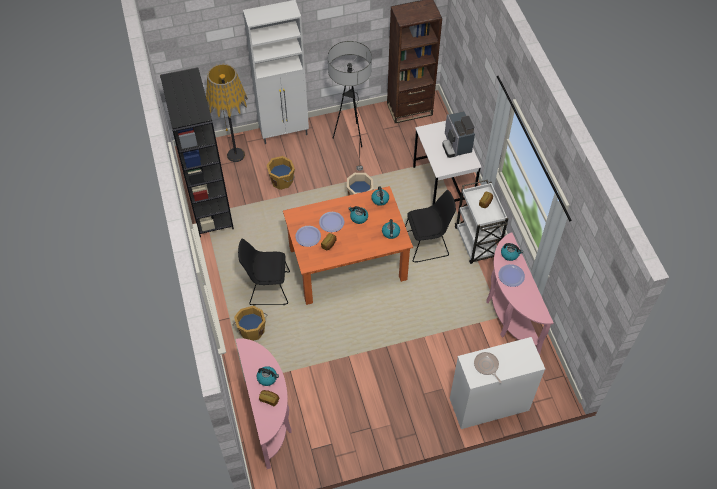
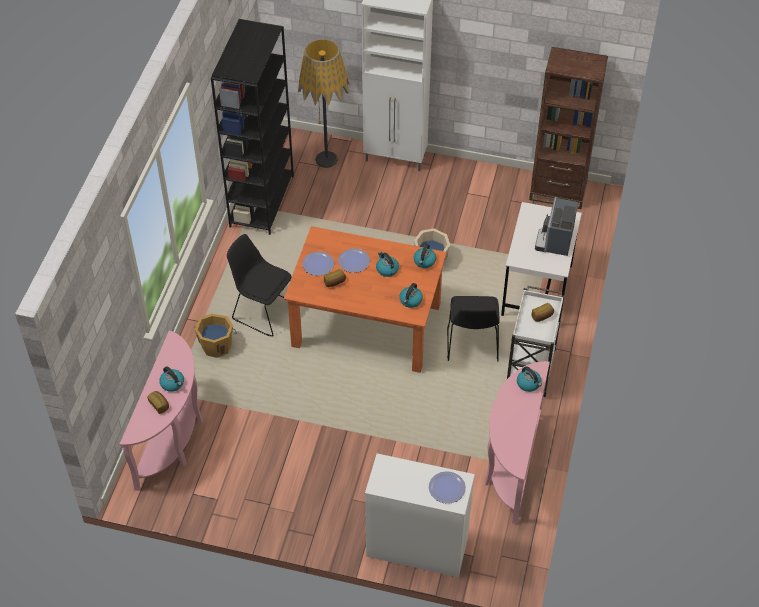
camera: 30 degrees right, 5 degrees down
orange bucket [267,156,295,190] -> none
floor lamp [328,41,372,171] -> none
black chair [405,190,456,263] -> black chair turned 75 degrees clockwise [447,296,500,362]
frying pan [474,352,502,383] -> none
plate [498,264,525,287] -> plate moved to [429,471,466,504]

